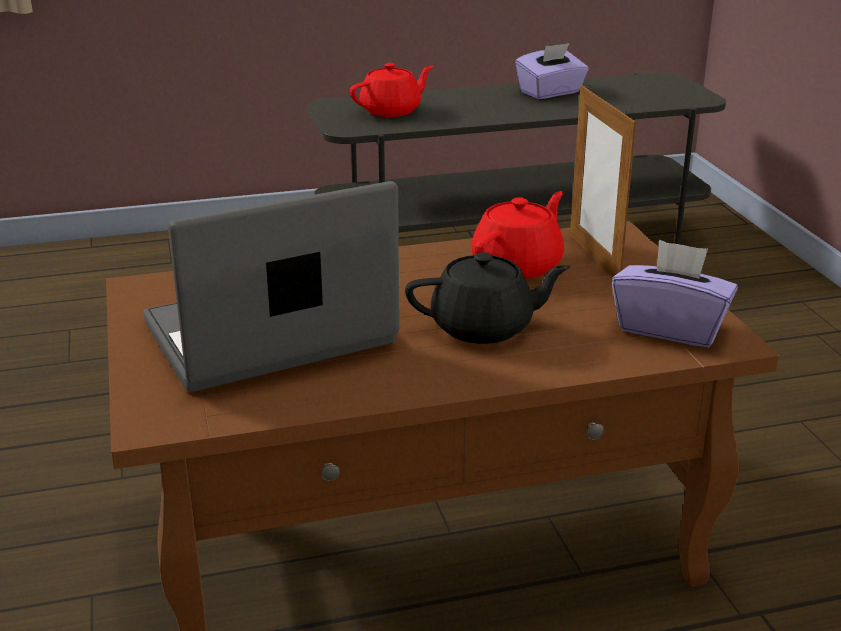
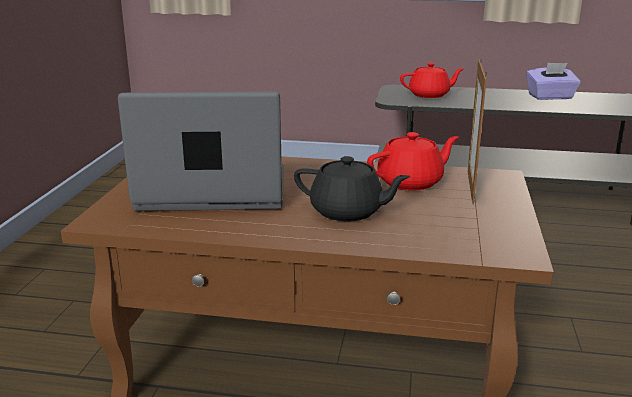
camera: 25 degrees right, 5 degrees down
purple tissue box [612,240,738,347] -> none

